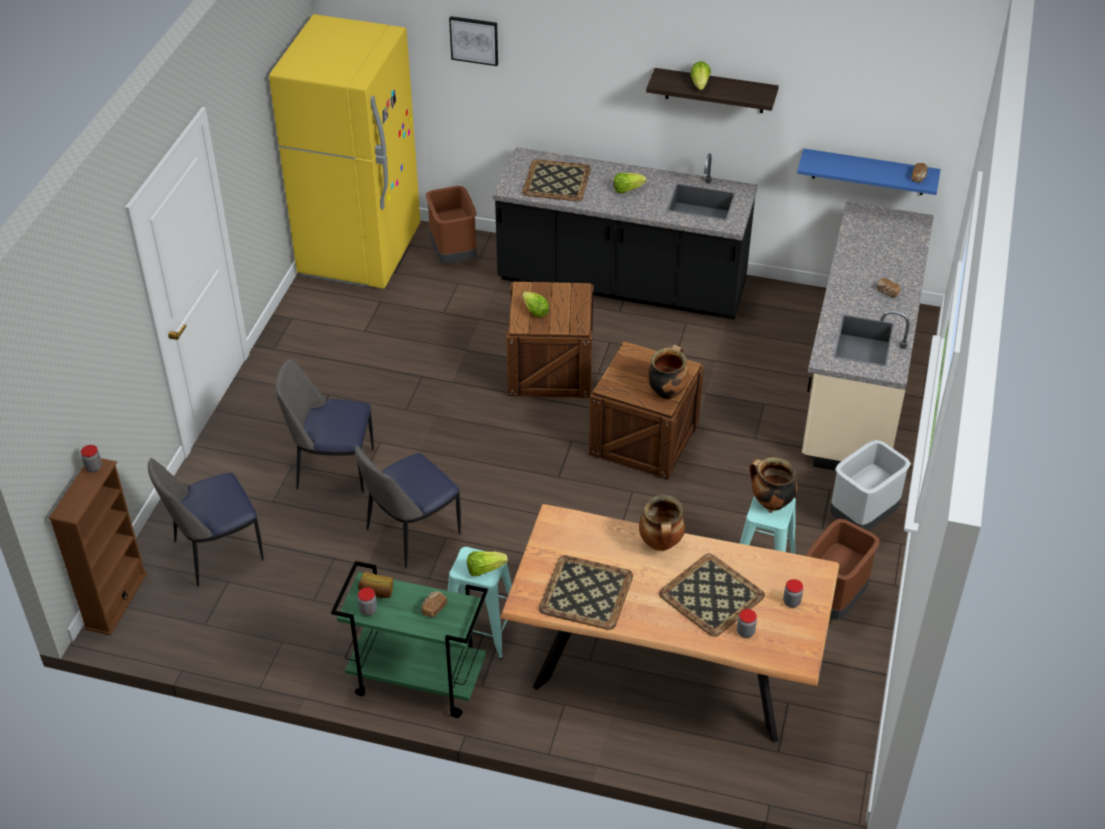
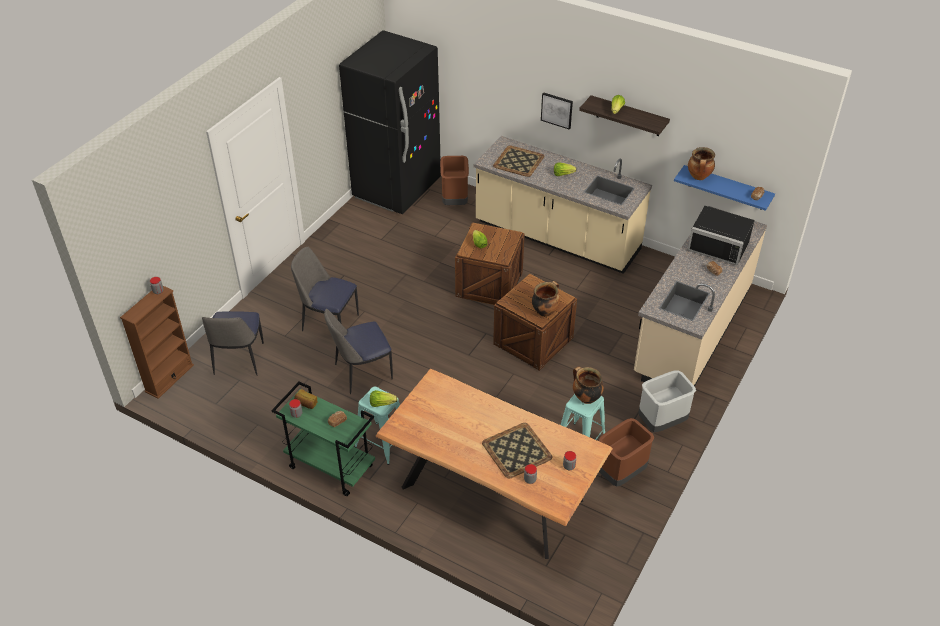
camera: 15 degrees right, 0 degrees up
chair [148,458,264,587] -> chair turned 75 degrees counterclockwise [202,311,264,375]
yellow fridge [269,14,421,288] -> black fridge [339,30,441,214]
picture [449,16,498,66] -> picture moved to [541,92,573,129]
black counter [492,147,758,320] -> beige counter [474,136,652,274]
tray [539,555,633,630] -> none
cooking pot [639,495,686,551] -> cooking pot moved to [688,147,715,180]
none -> black microwave [688,206,754,266]

